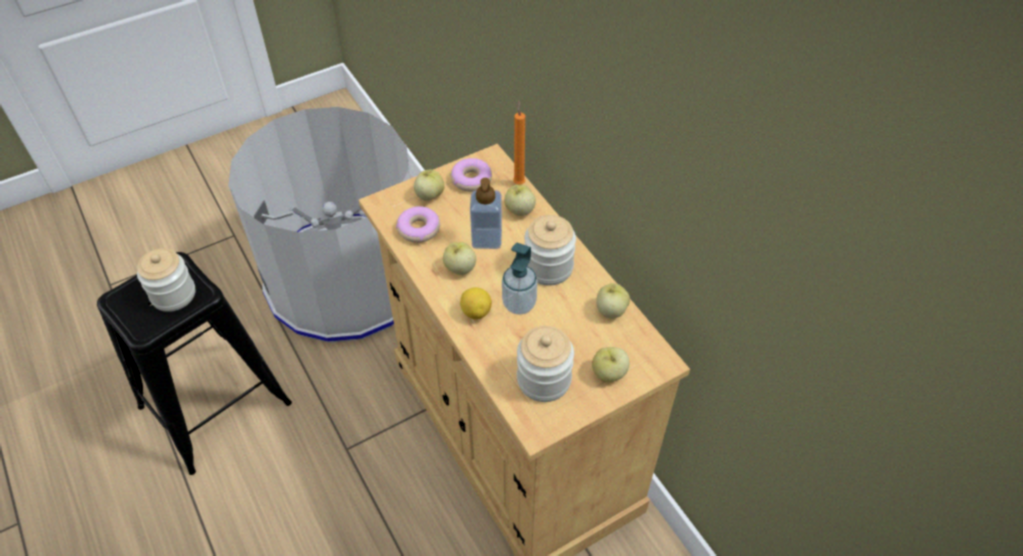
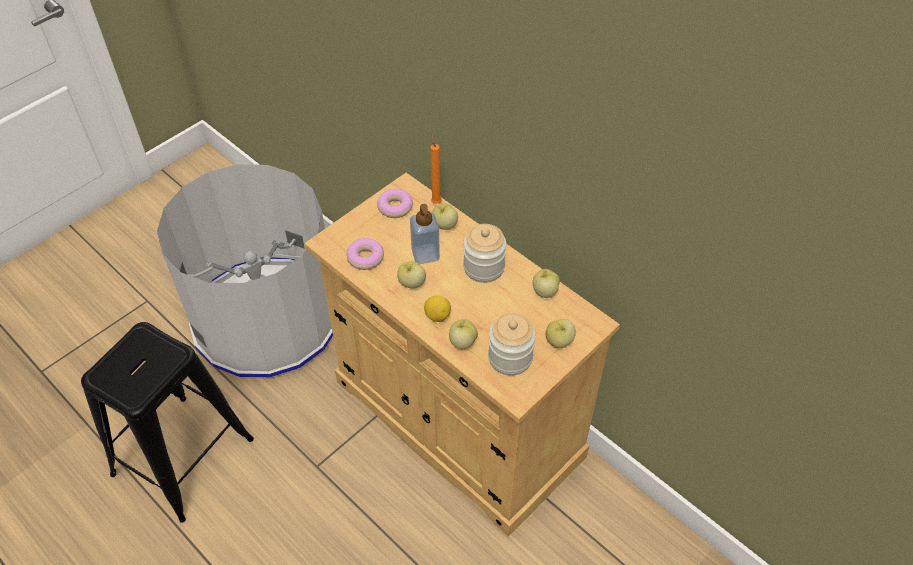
camera: 15 degrees left, 0 degrees up
jar [137,248,195,312] -> none
apple [414,170,445,201] -> apple moved to [449,319,478,349]
soap dispenser [502,242,537,315] -> none

